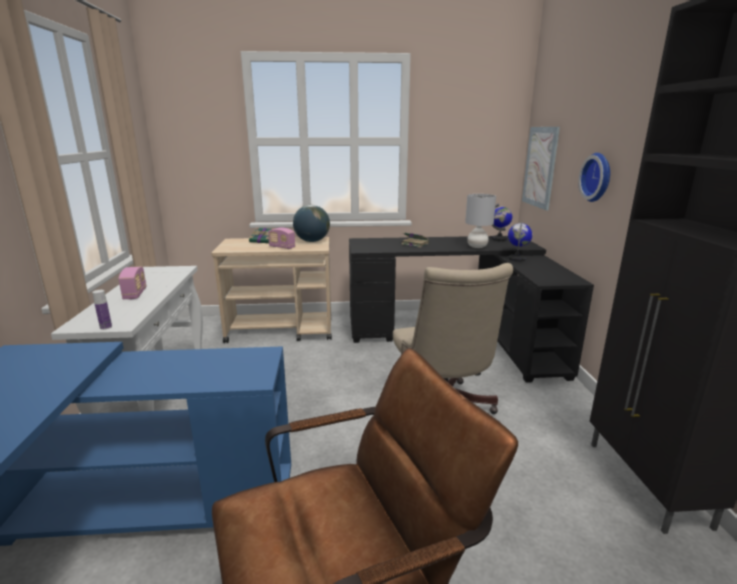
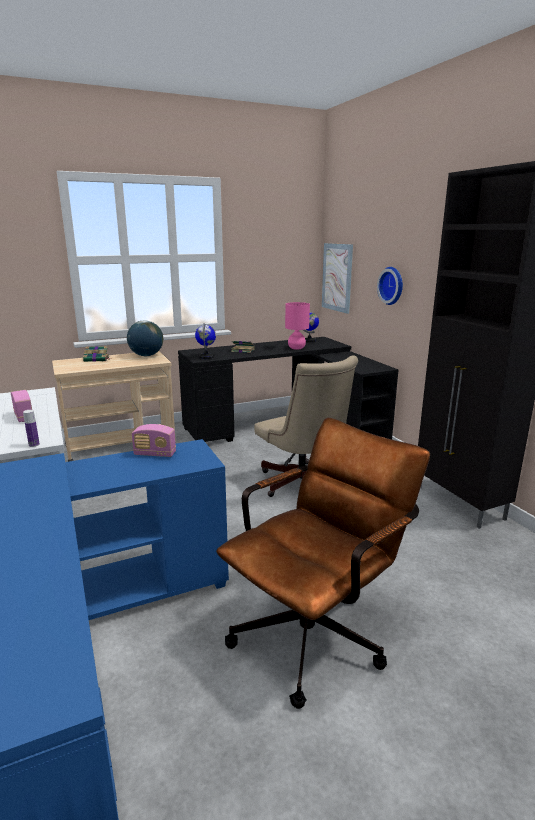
camera: 20 degrees left, 0 degrees up
radio [268,228,295,249] -> radio moved to [132,424,176,457]
grey table lamp [465,194,496,248] -> pink table lamp [285,302,310,350]
globe [508,221,533,262] -> globe moved to [195,323,216,359]

